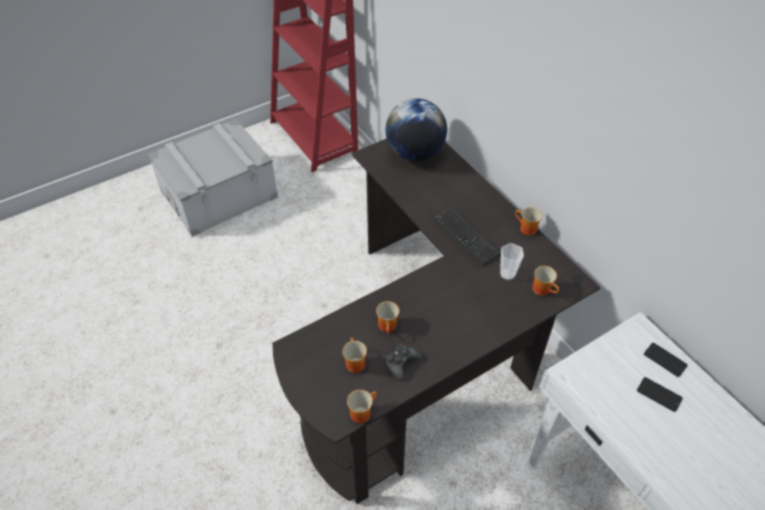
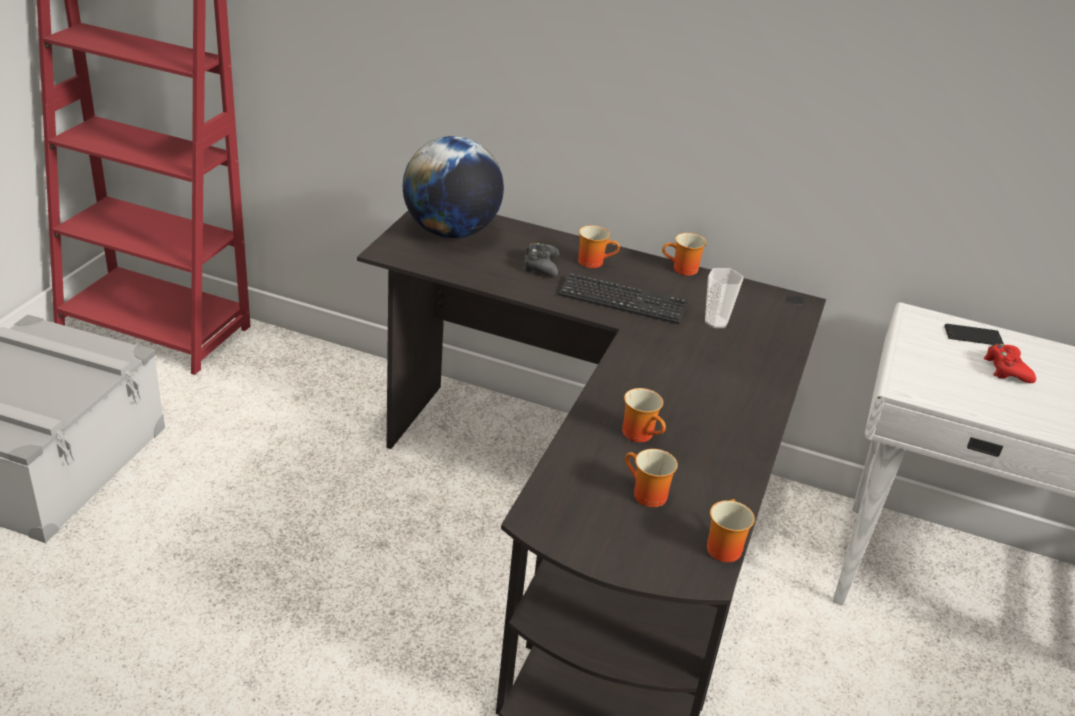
camera: 40 degrees left, 15 degrees down
black game controller [384,344,421,380] -> black game controller moved to [523,243,559,277]
mug [532,266,559,296] -> mug moved to [578,225,620,268]
phone [637,377,683,412] -> red game controller [984,344,1036,383]

